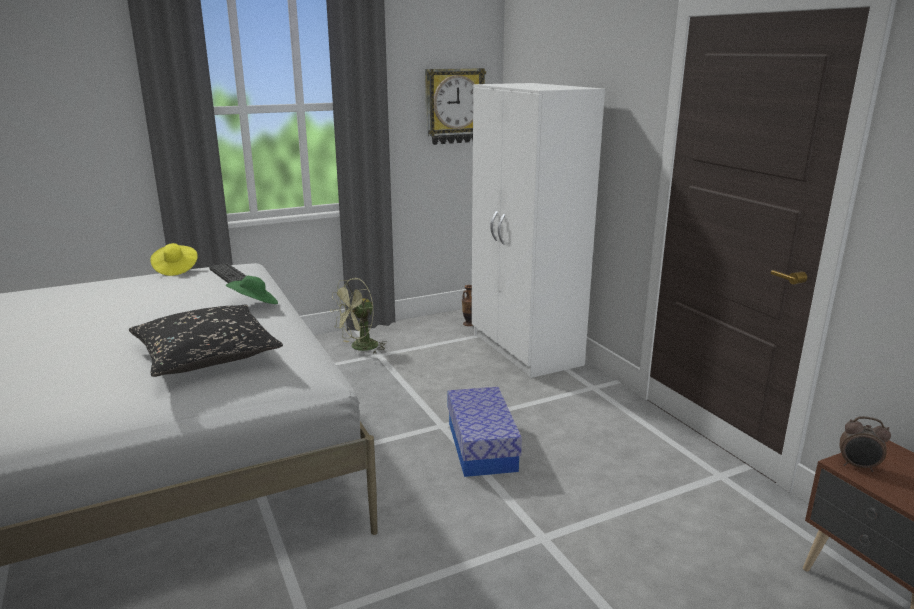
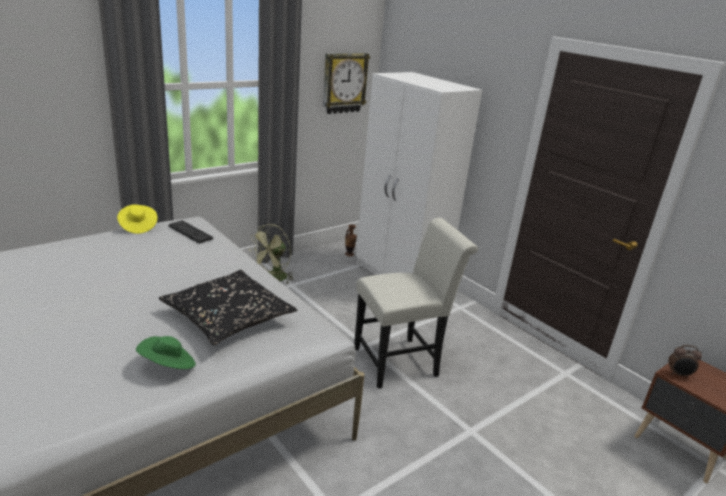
camera: 15 degrees left, 5 degrees up
green hat [226,276,278,304] -> green hat moved to [136,336,196,369]
storage box [448,387,522,477] -> white chair [354,218,478,389]

